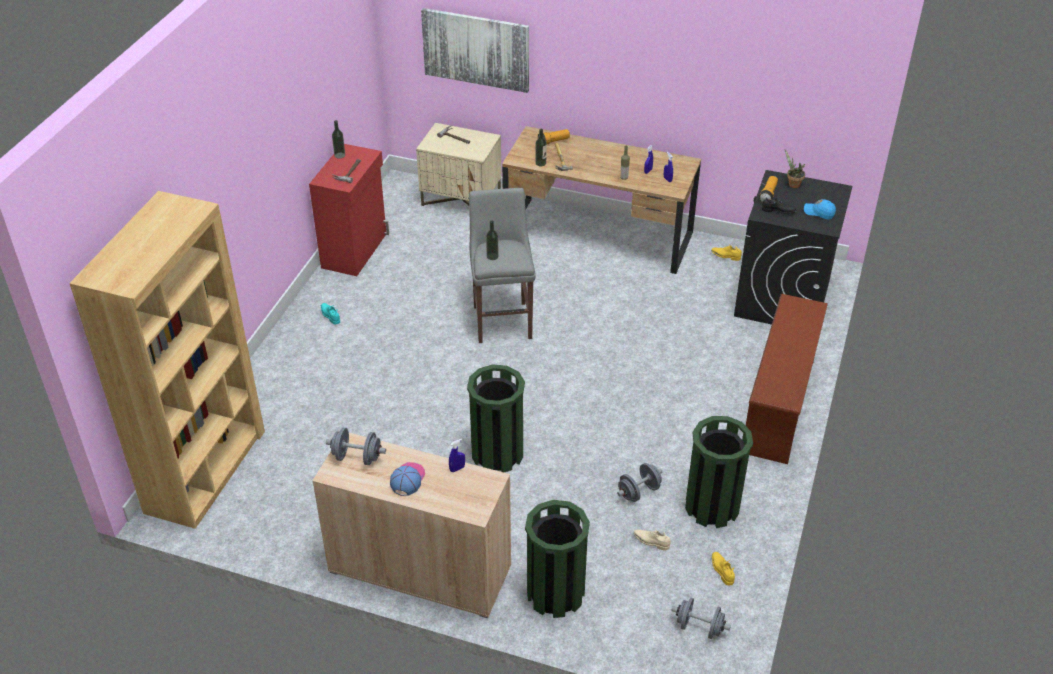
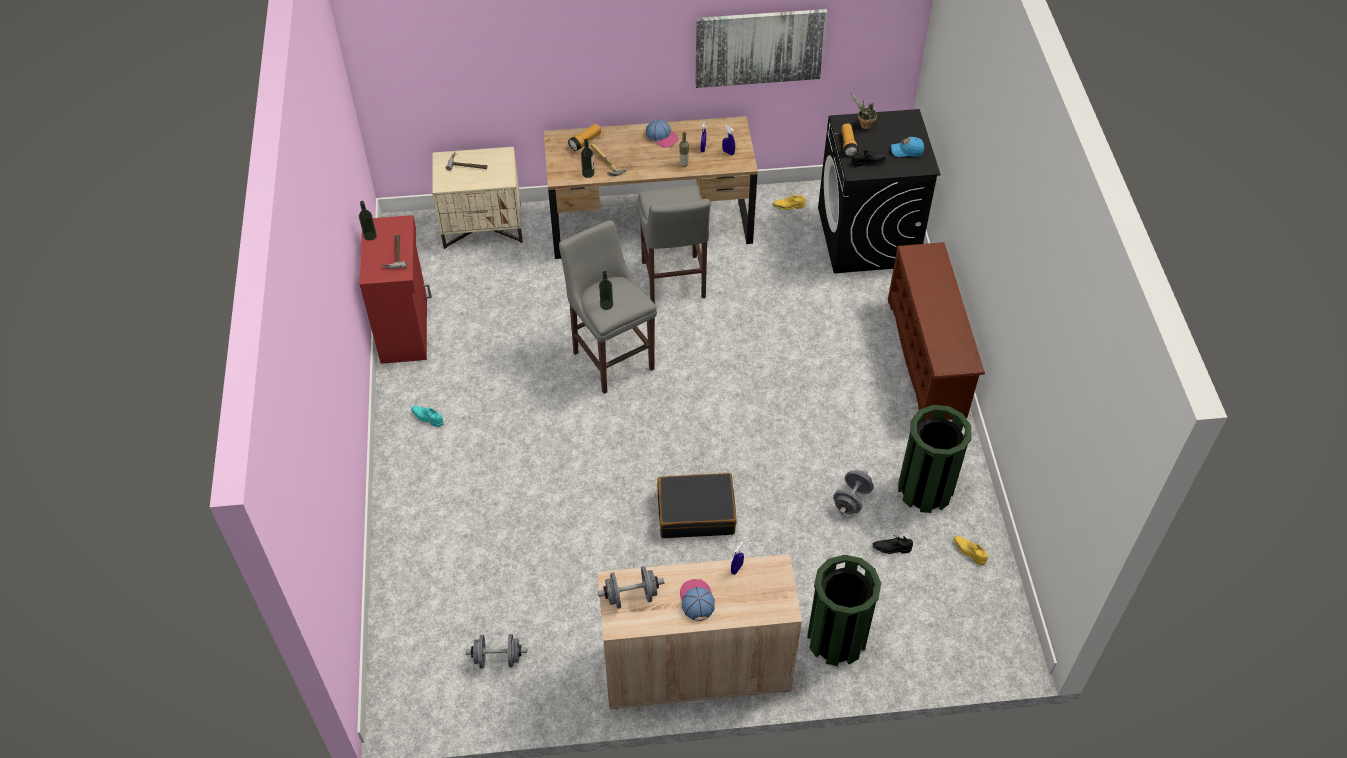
camera: 25 degrees left, 10 degrees up
brown bookcase [69,191,265,529] -> none
picture [421,8,529,93] -> picture moved to [695,9,827,88]
green trash can [467,364,525,472] -> black suitcase [657,473,736,538]
beige shoe [633,529,671,550] -> black shoe [872,535,913,554]
grey dumbbell [671,597,731,639] -> grey dumbbell moved to [466,634,527,668]
none -> grey stool [637,185,711,304]
none -> cap [646,119,678,148]

